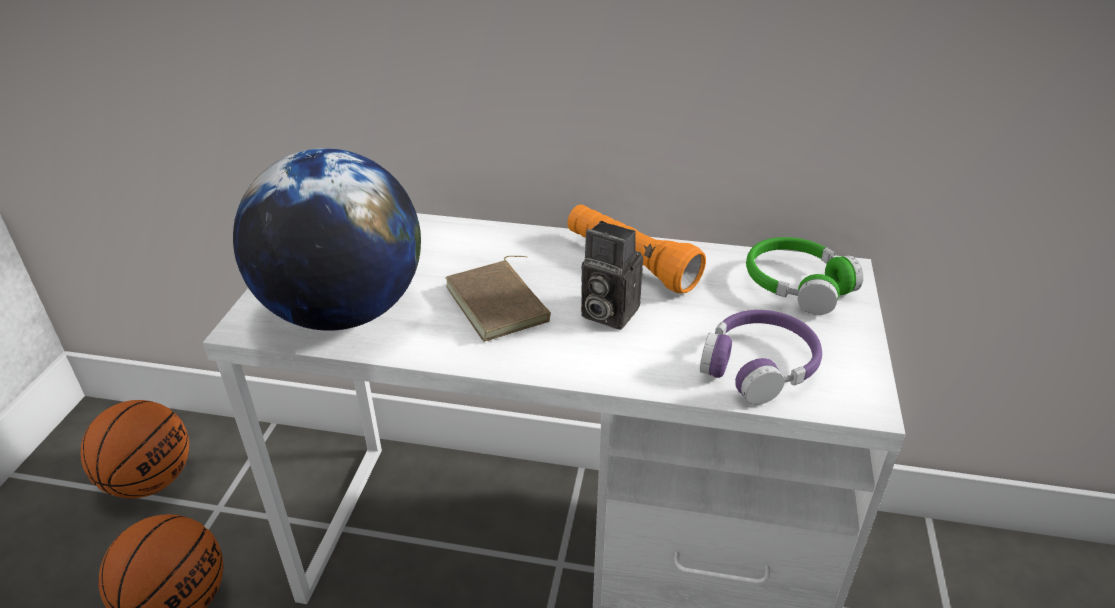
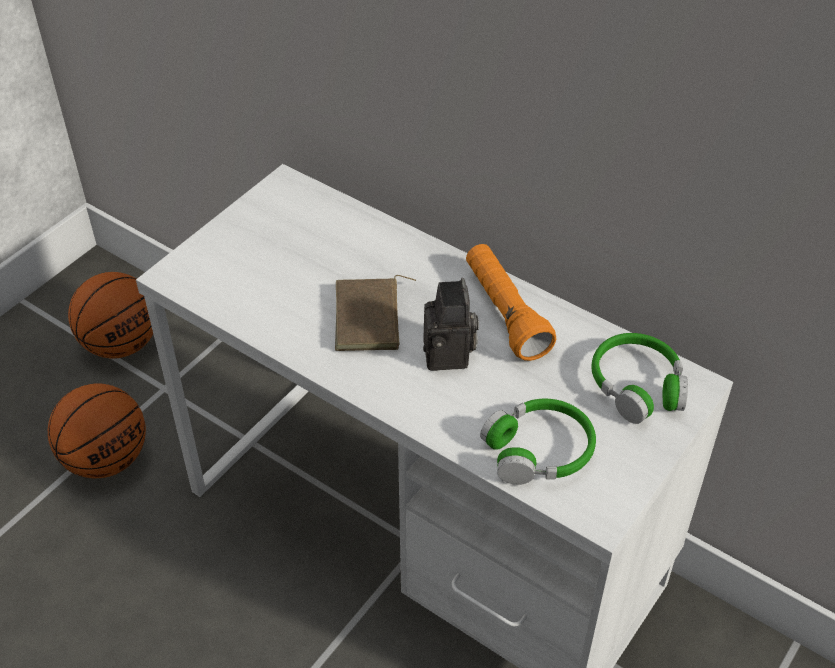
camera: 25 degrees right, 10 degrees up
globe [233,148,421,331] -> none
camera [581,221,643,330] -> camera turned 150 degrees counterclockwise [423,278,479,371]
purple headphones [700,310,822,405] -> green headphones [480,399,596,485]

